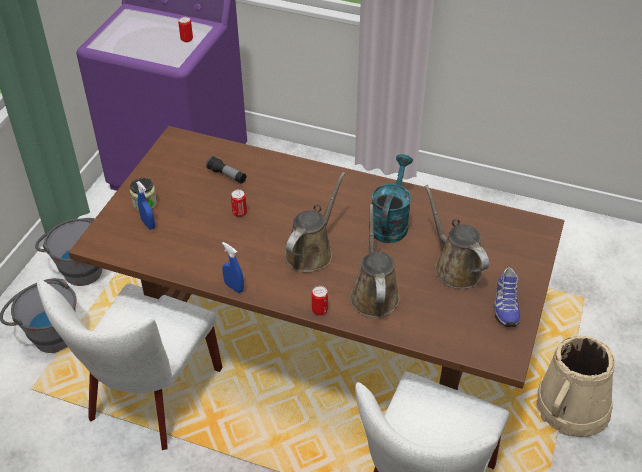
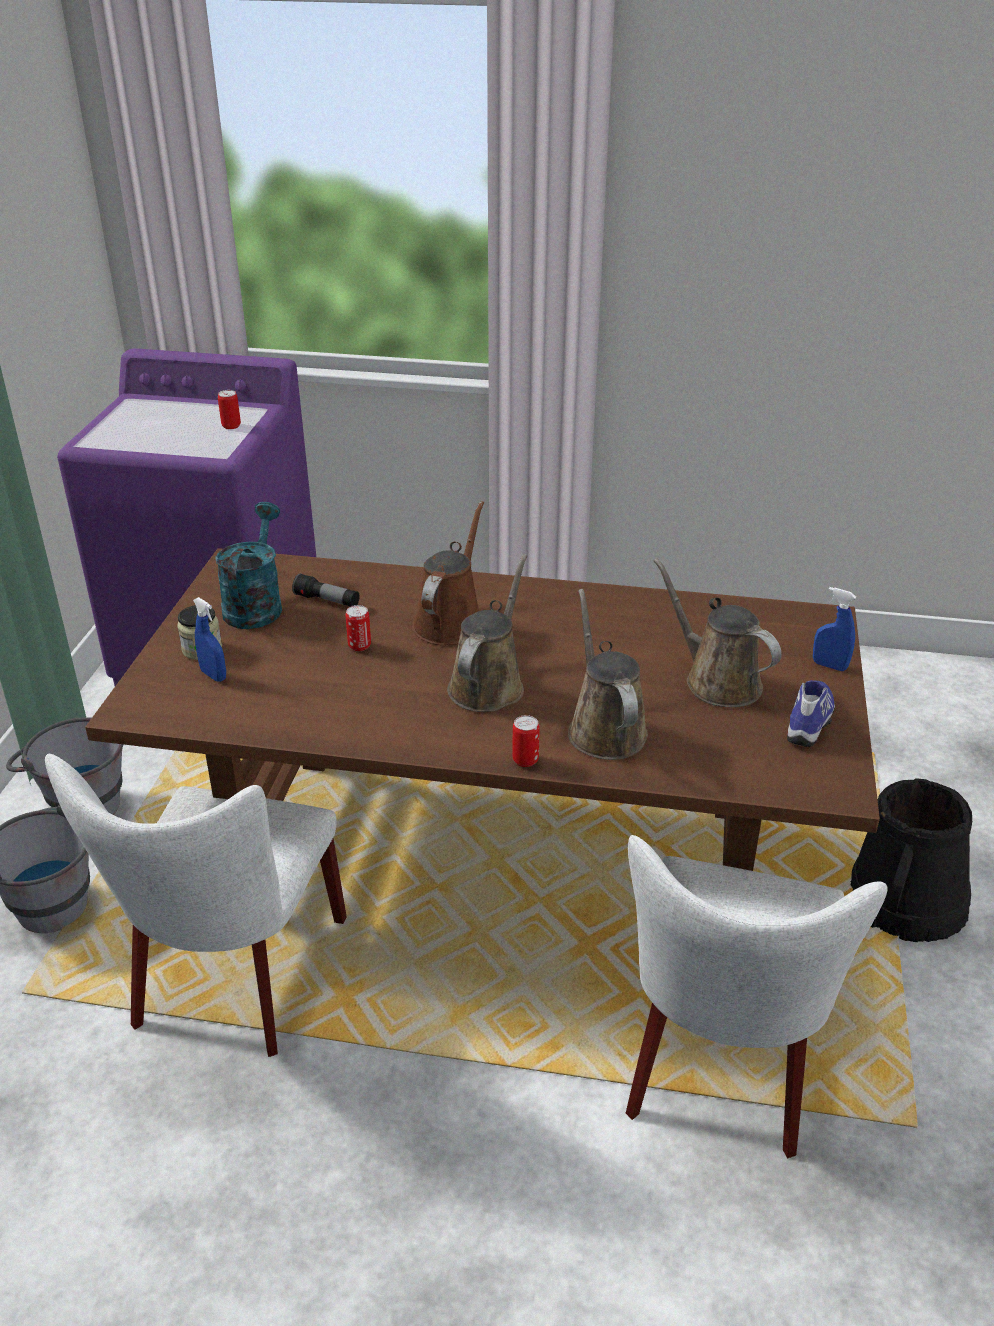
camera: 10 degrees left, 10 degrees down
blue spray bottle [222,242,244,293] -> blue spray bottle moved to [813,587,856,671]
turquoise watering can [369,154,413,243] -> turquoise watering can moved to [215,502,282,629]
shoe [494,268,520,327] -> shoe turned 150 degrees counterclockwise [787,680,835,747]
beige bucket [536,335,615,437] -> black bucket [851,778,972,942]
none -> brown watering can [412,501,484,645]

